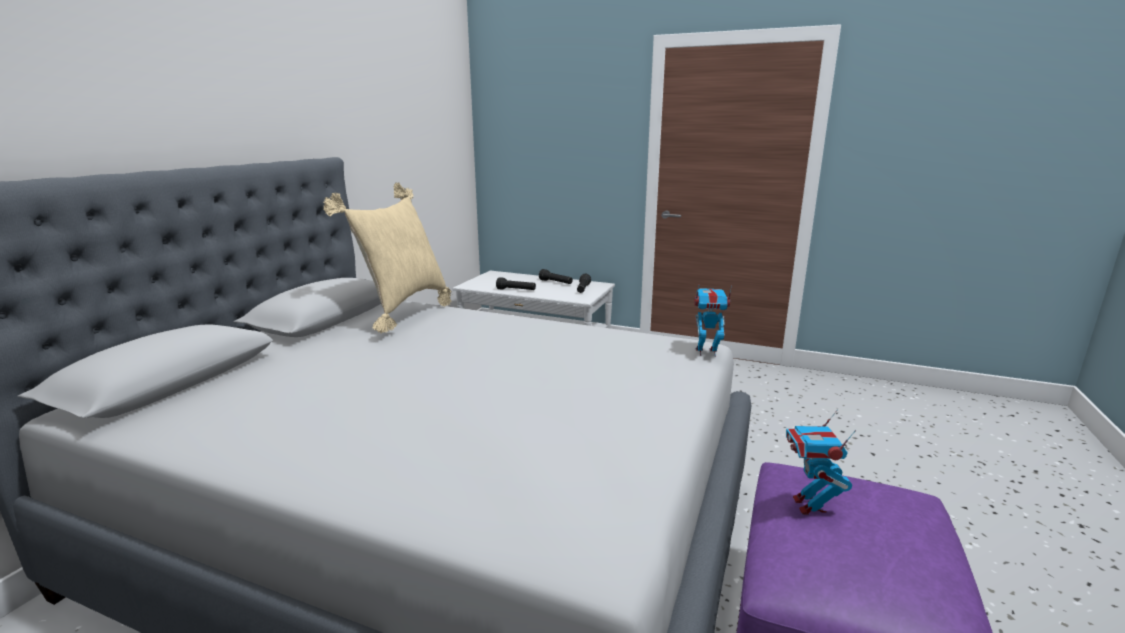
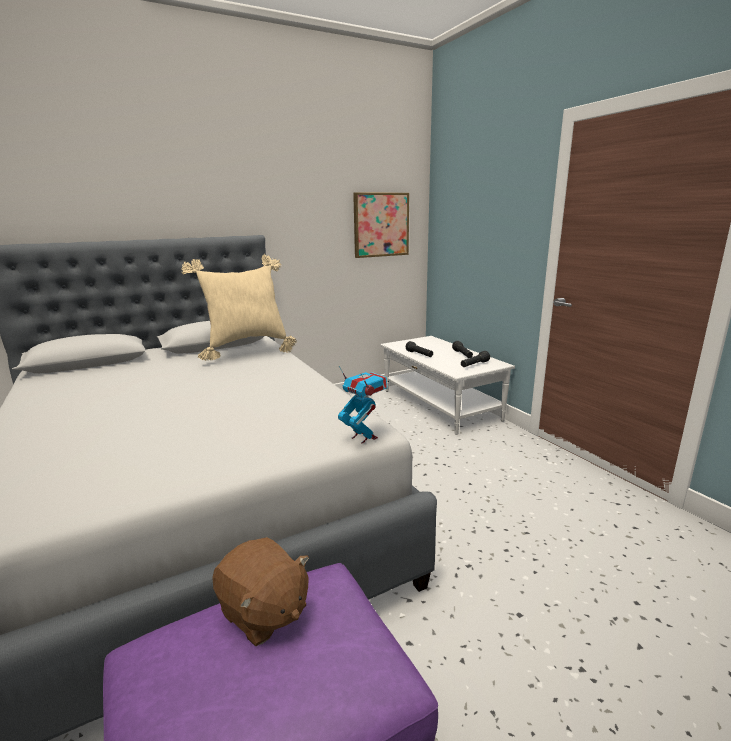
camera: 40 degrees right, 0 degrees up
toy robot [786,409,856,515] -> brown plush toy [212,537,309,646]
none -> picture [353,192,409,258]

